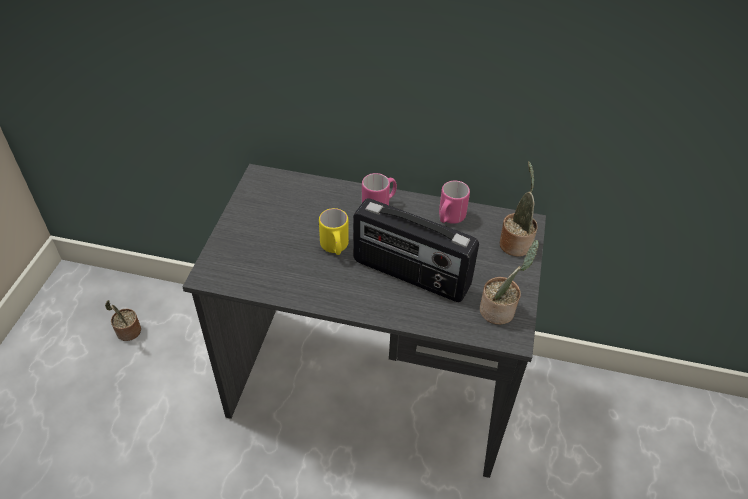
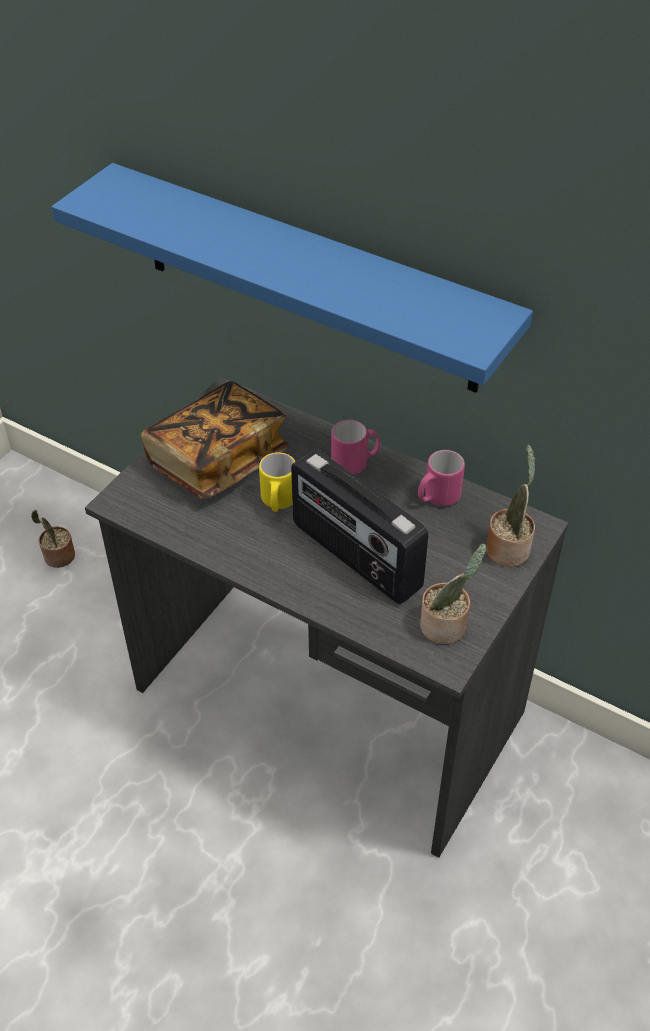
camera: 20 degrees right, 0 degrees up
none -> blue shelf [52,163,533,393]
none -> book [141,381,289,500]

